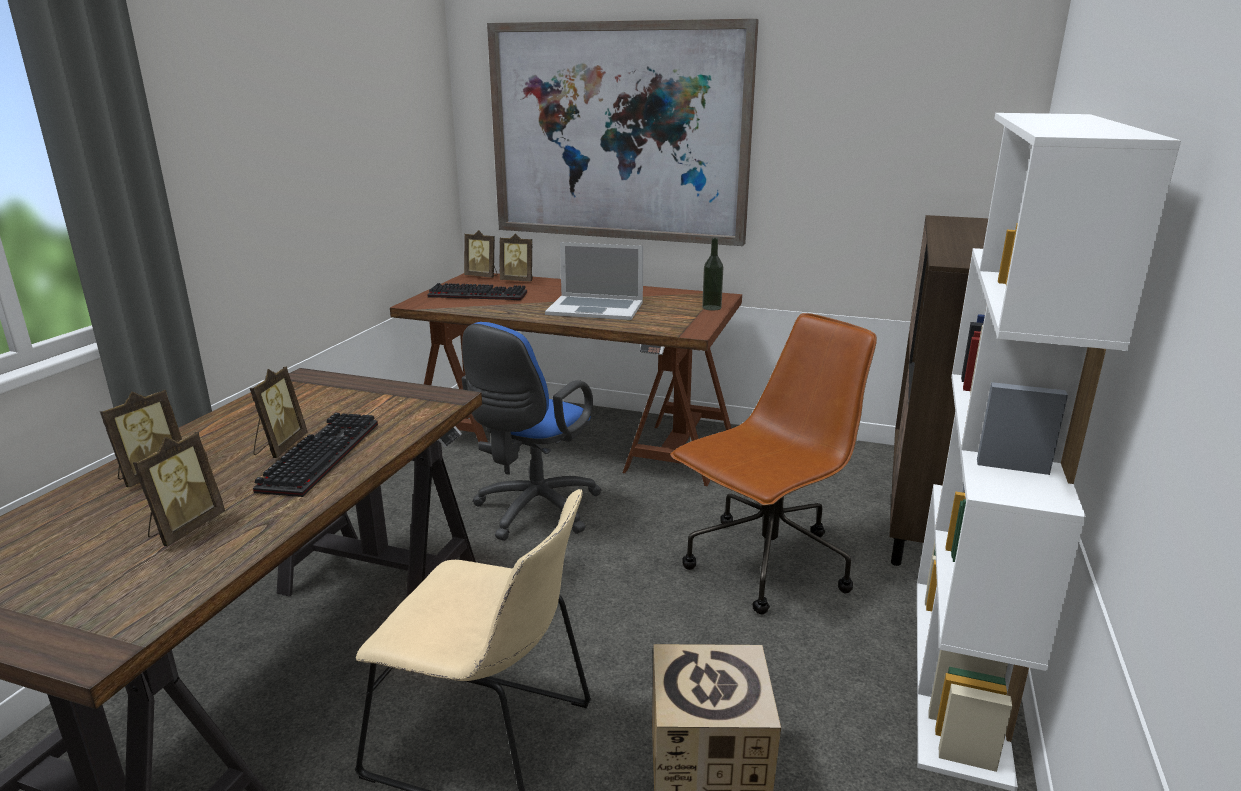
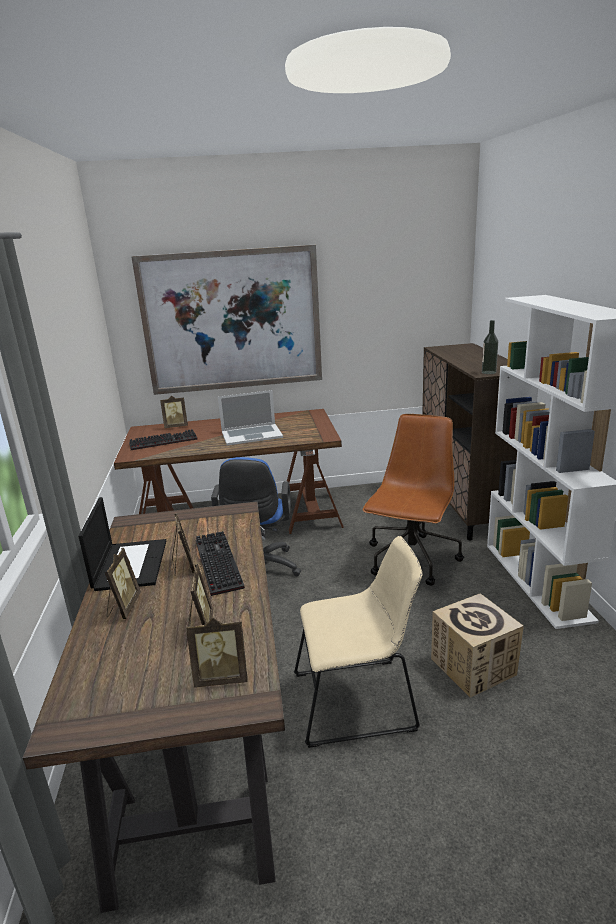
camera: 25 degrees left, 0 degrees up
picture frame [464,230,497,278] -> picture frame moved to [186,618,248,688]
bottle [702,238,723,311] -> bottle moved to [482,320,498,374]
none -> laptop [78,497,166,591]

